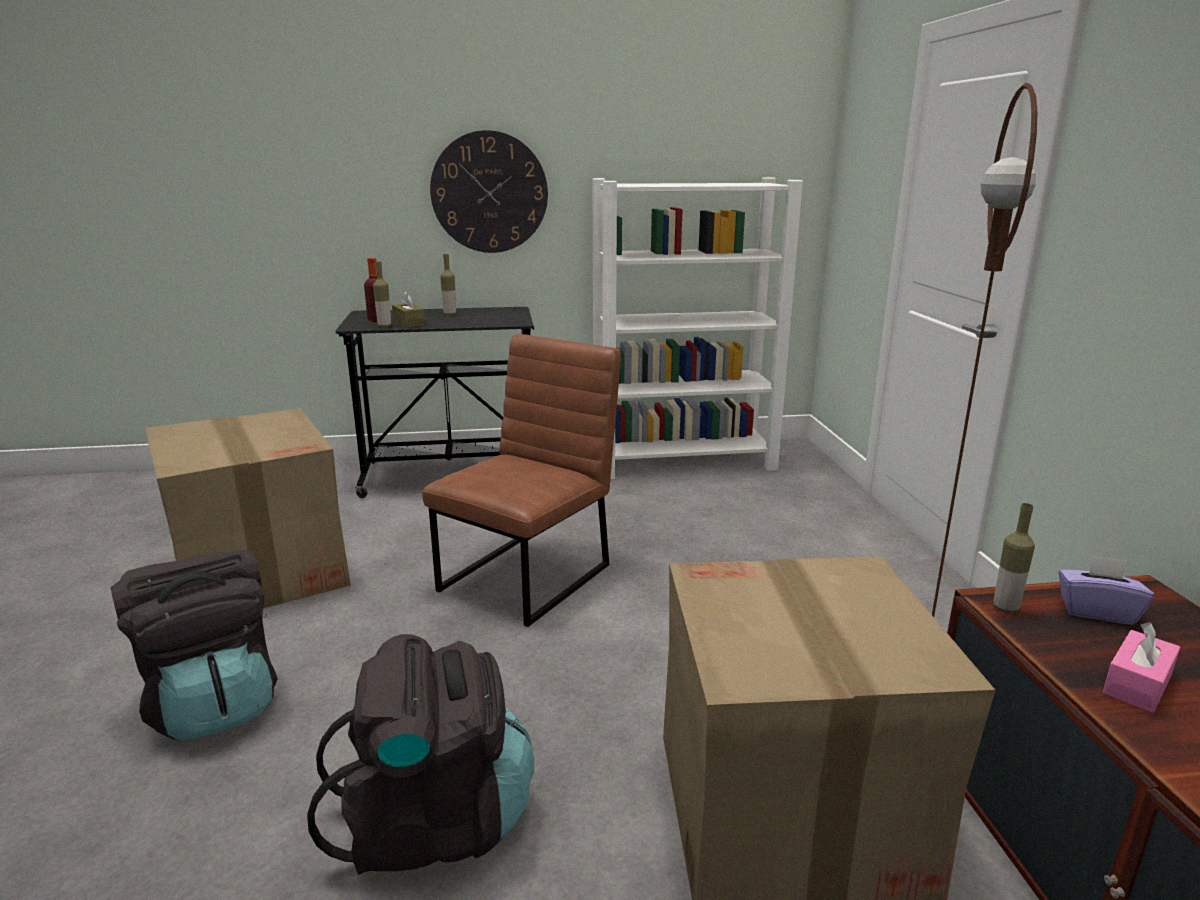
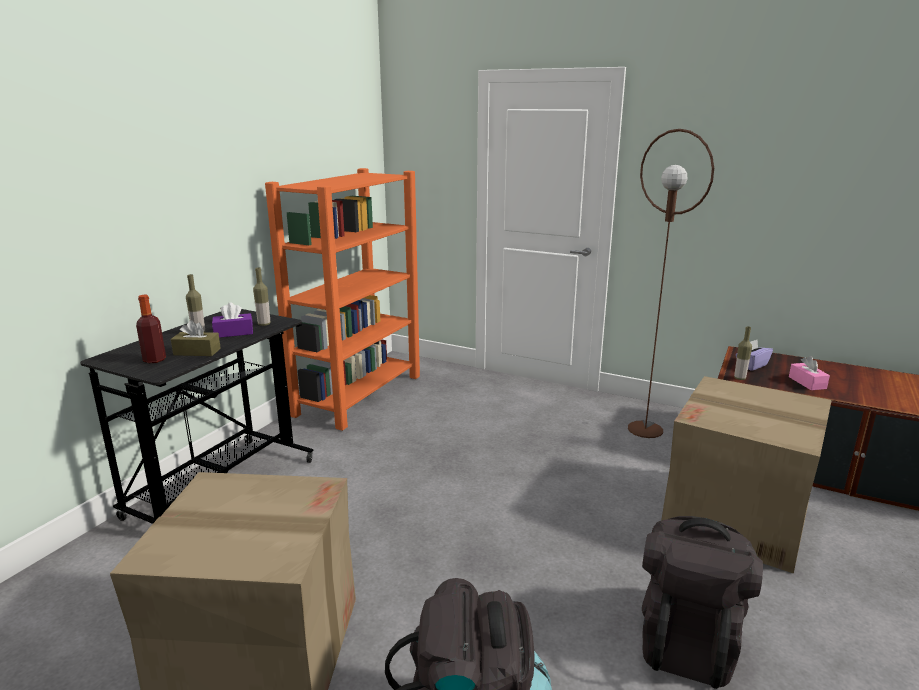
camera: 55 degrees left, 0 degrees up
bottle [373,262,391,327] -> bottle moved to [253,267,270,326]
brown chair [422,334,621,627] -> none
wall clock [430,130,548,253] -> none
white bookcase [593,177,803,479] -> orange bookcase [265,168,420,431]
none -> purple tissue box [212,302,253,338]

